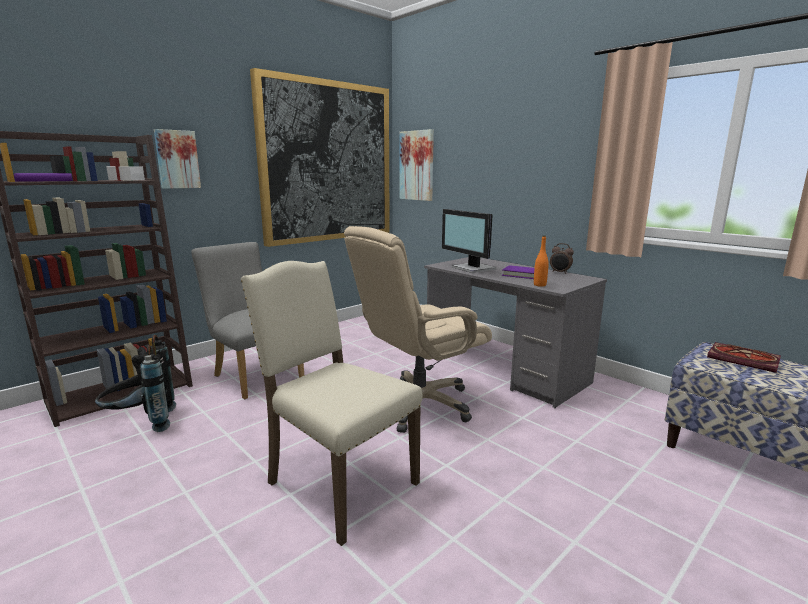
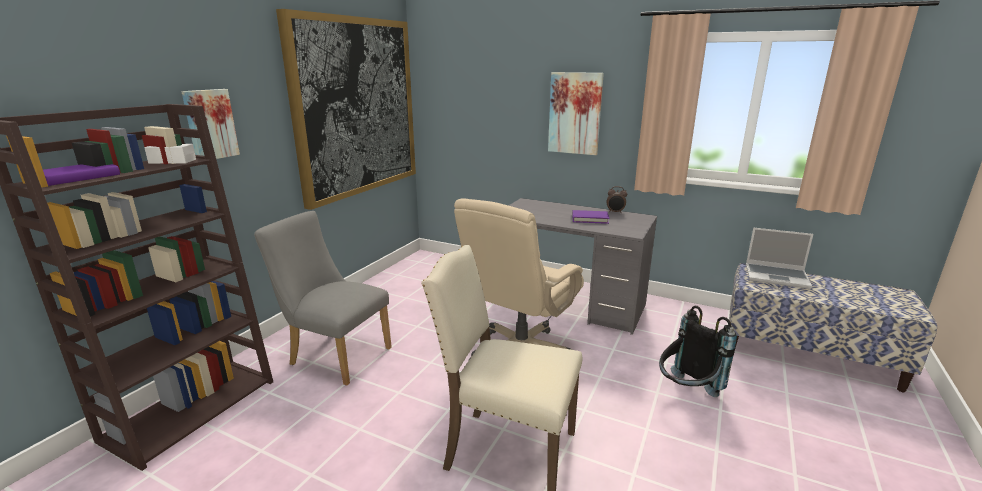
camera: 20 degrees left, 5 degrees up
black backpack [95,335,176,432] -> black backpack moved to [659,306,737,397]
picture [399,129,434,201] -> picture moved to [548,72,604,155]
monitor [442,209,496,273] -> none
orange bottle [534,235,549,287] -> none
book [707,342,781,373] -> laptop [746,227,814,289]

